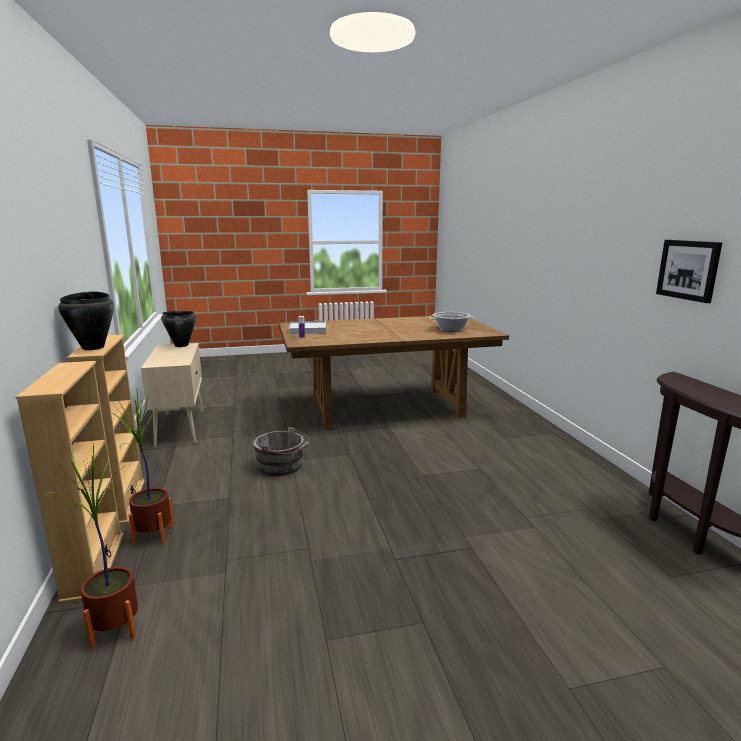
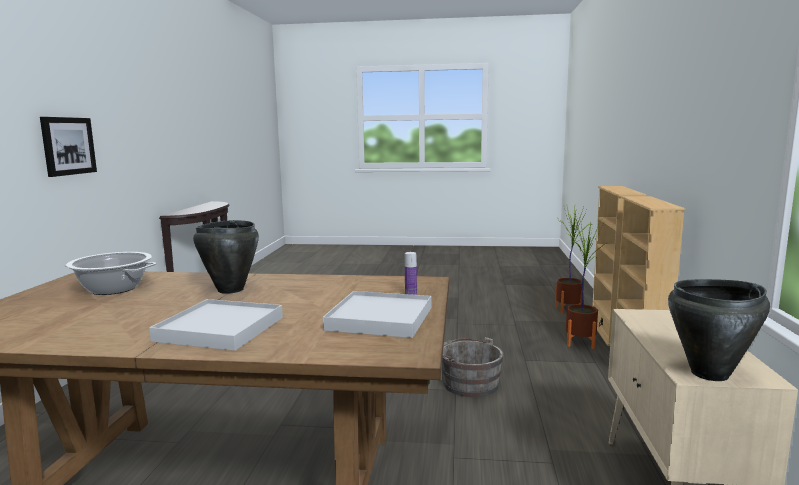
camera: 160 degrees left, 5 degrees down
black cooking pot [58,291,114,350] -> black cooking pot moved to [193,220,259,294]
picture [656,240,722,303] -> picture moved to [40,117,97,177]
none -> white tray [149,299,283,351]

